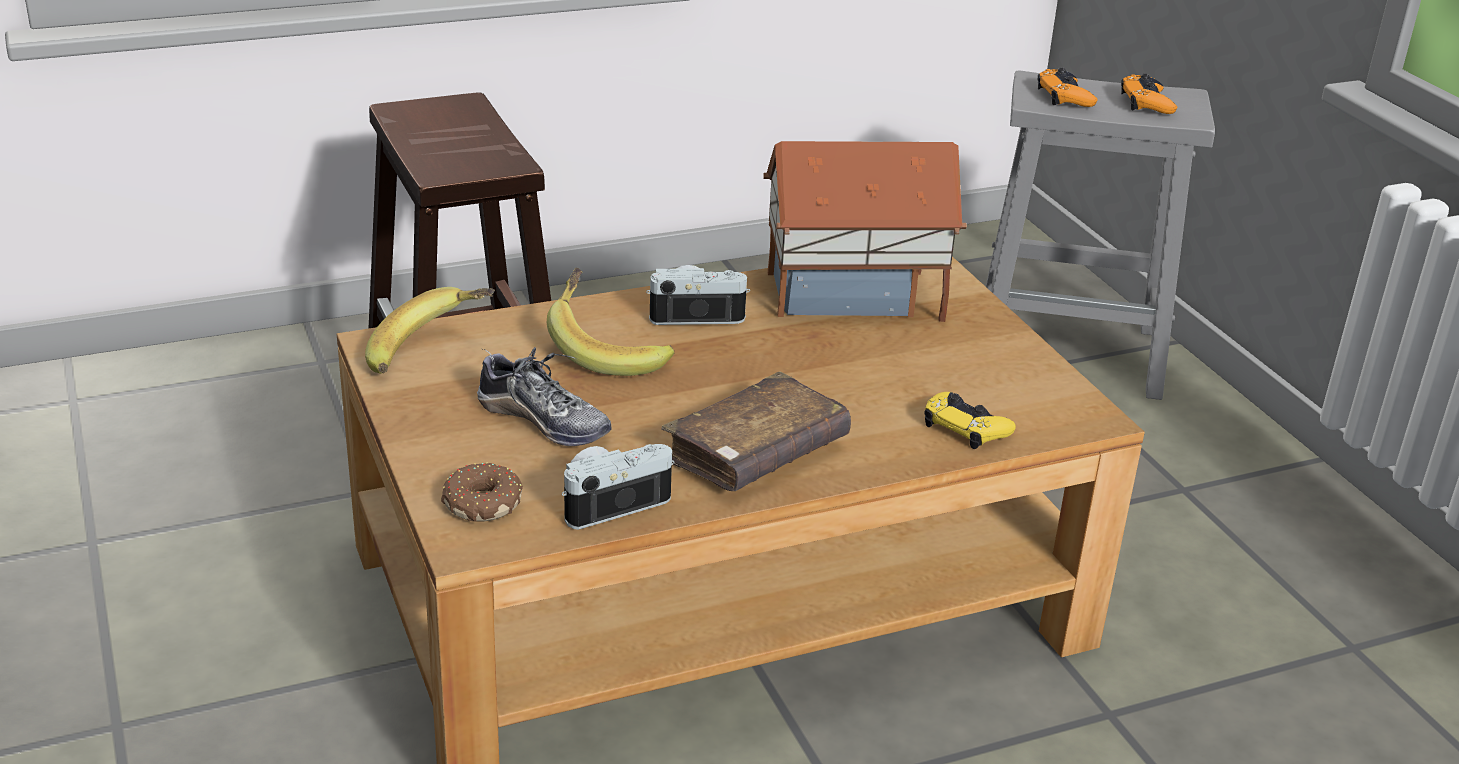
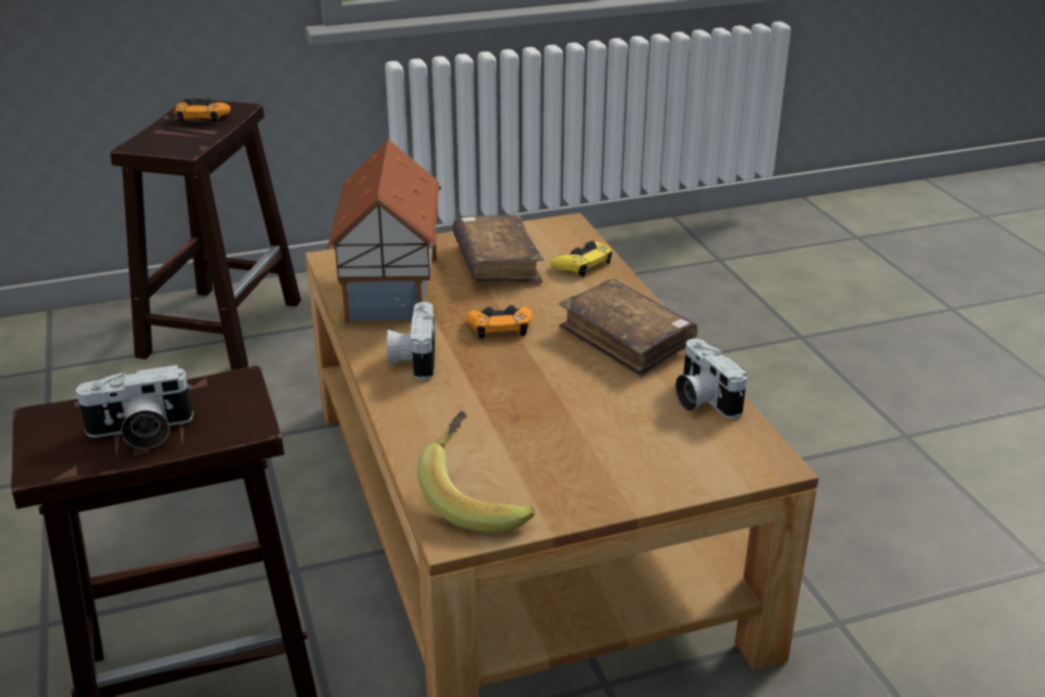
camera: 85 degrees left, 0 degrees up
donut [441,462,523,522] -> none
shoe [477,347,612,446] -> none
banana [547,268,674,376] -> none
grey stool [985,71,1215,400] -> brown stool [110,98,301,370]
orange game controller [1038,68,1098,107] -> orange game controller moved to [466,305,532,339]
none -> camera [75,365,194,449]
none -> brown book [453,214,544,283]

